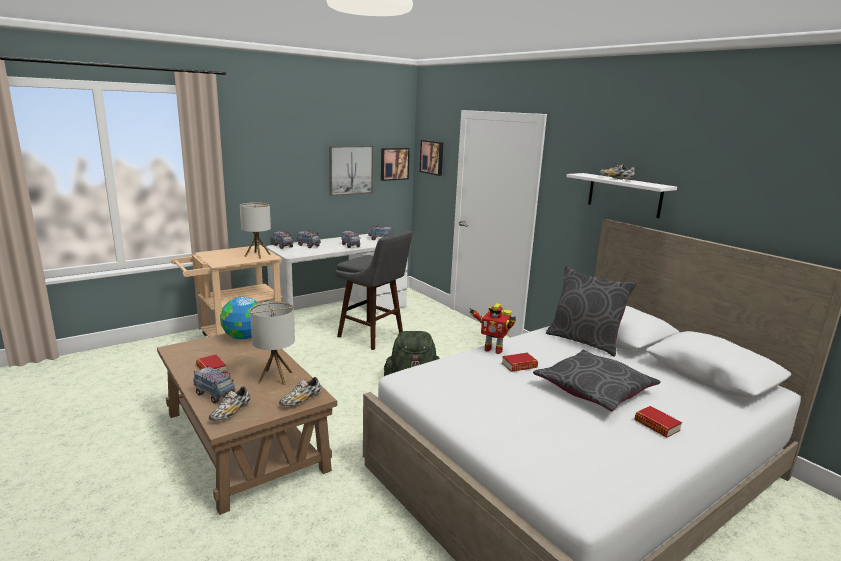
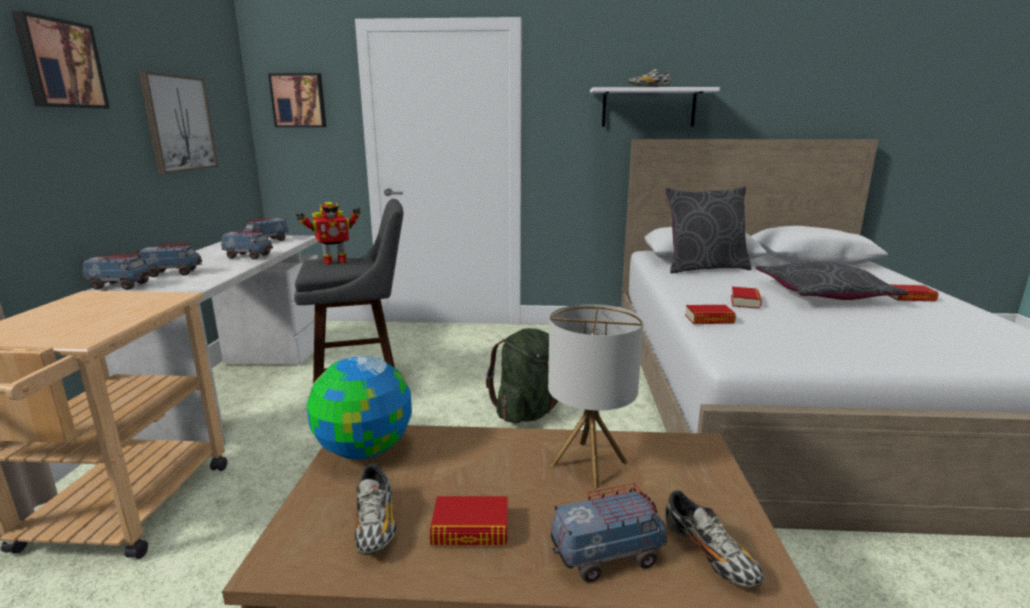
camera: 50 degrees left, 0 degrees up
table lamp [240,203,271,259] -> none
shoe [279,377,321,406] -> shoe moved to [355,464,396,555]
picture [381,148,410,181] -> picture moved to [11,11,110,109]
toy robot [469,303,516,354] -> toy robot moved to [296,202,361,265]
none -> book [685,305,736,324]

